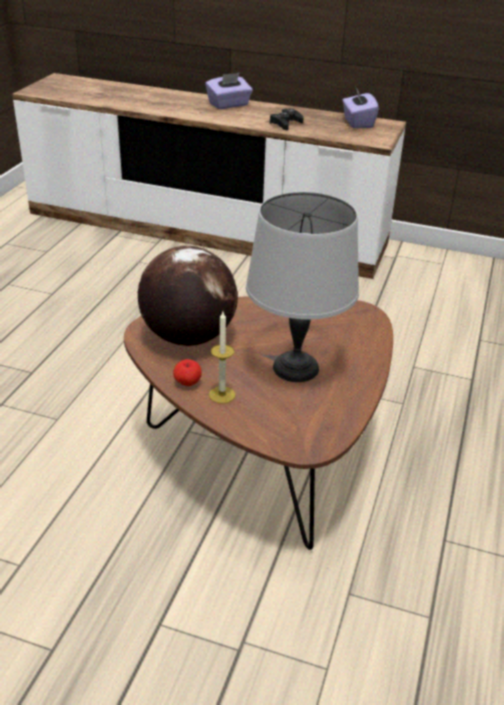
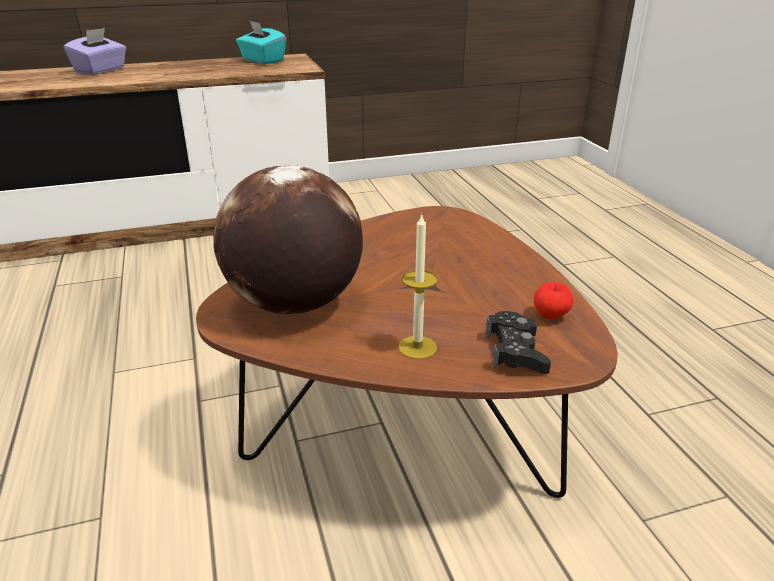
camera: 35 degrees left, 5 degrees down
apple [173,359,202,386] -> apple moved to [534,282,573,319]
grey table lamp [246,192,359,382] -> none
black game controller [270,109,304,130] -> black game controller moved to [485,311,551,374]
purple tissue box [343,88,379,128] -> turquoise tissue box [236,20,286,64]

